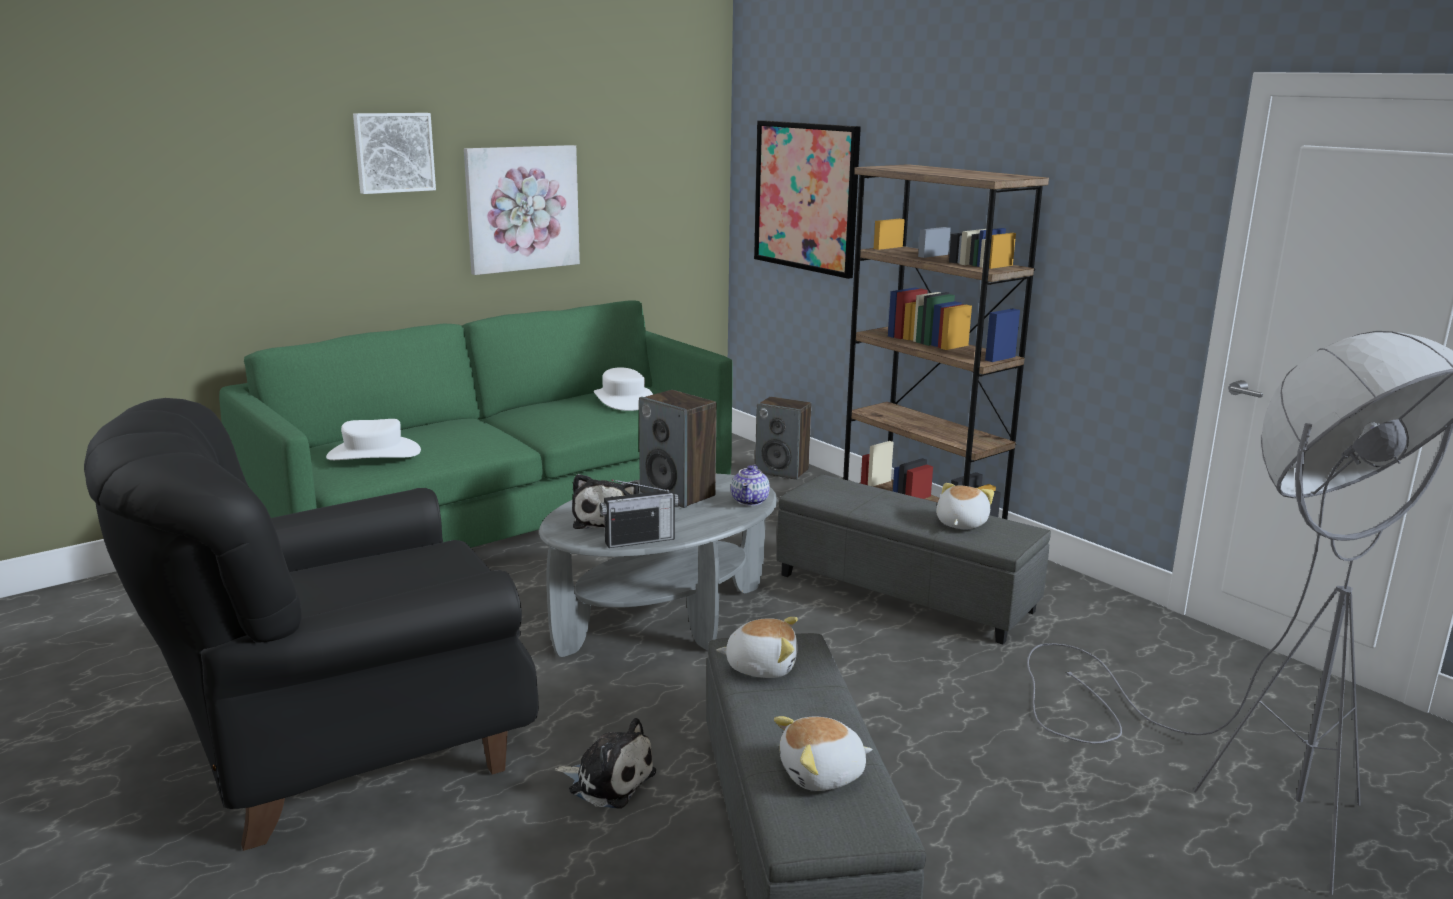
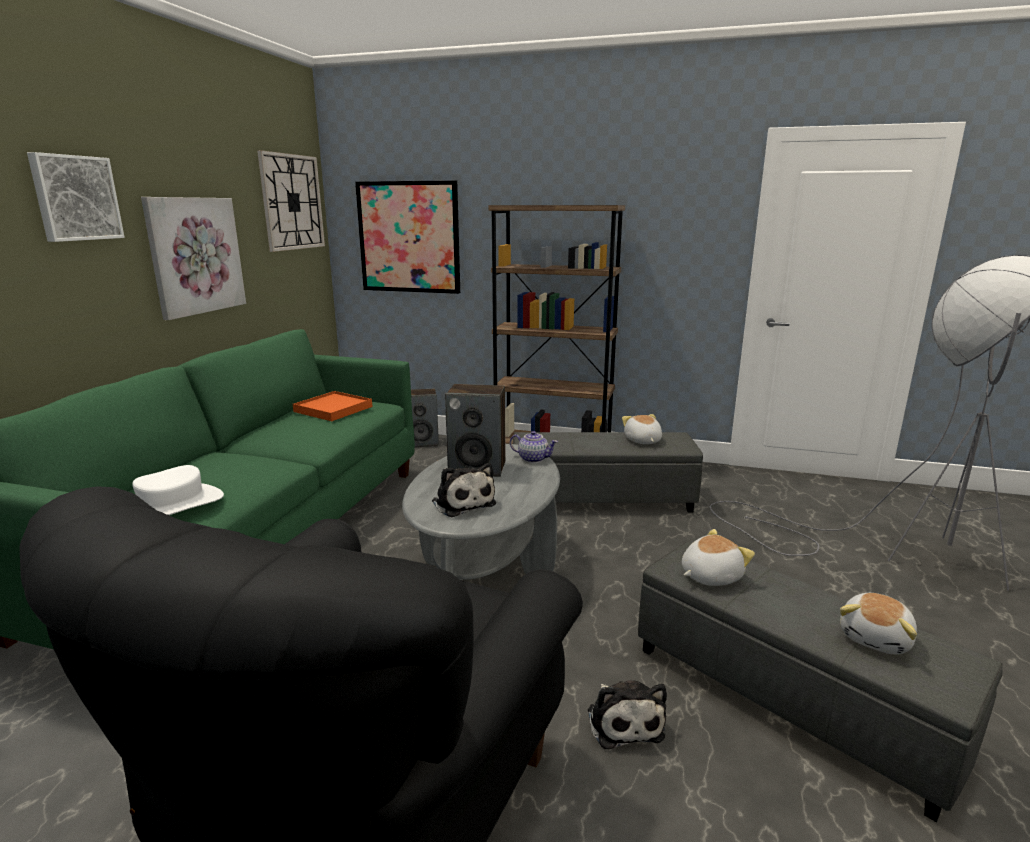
camera: 35 degrees left, 0 degrees up
plush toy [555,718,656,809] -> plush toy turned 90 degrees clockwise [588,680,667,749]
white hat [594,367,653,411] -> orange tray [293,391,372,421]
radio [599,479,679,548] -> none
teapot [731,465,770,506] -> teapot turned 45 degrees counterclockwise [510,431,558,463]
none -> wall clock [257,150,325,252]

